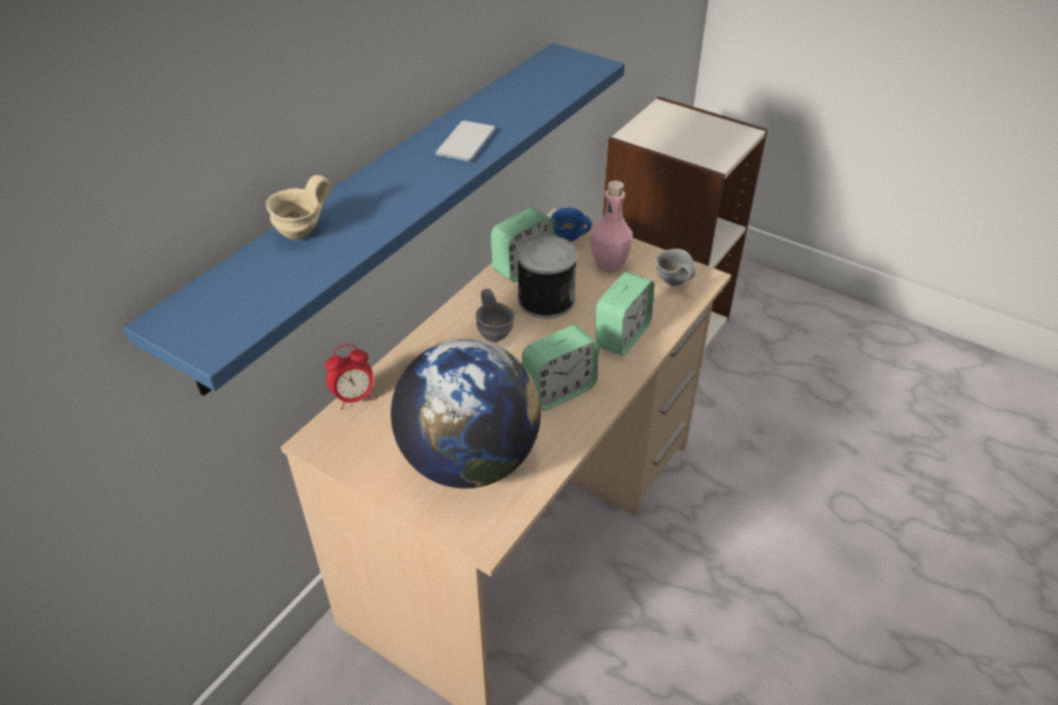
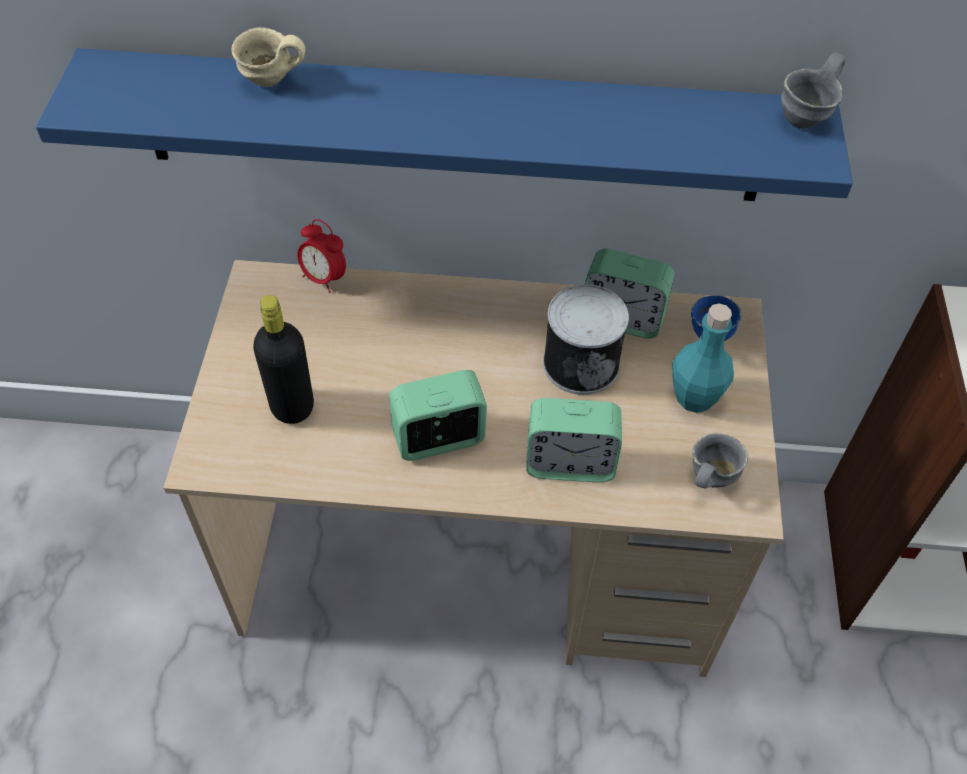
camera: 60 degrees right, 10 degrees up
globe [391,339,541,489] -> black bottle [253,295,314,424]
phone [435,120,496,162] -> none
grey mug [476,289,515,342] -> grey mug moved to [781,53,846,128]
alarm clock [522,325,599,410] -> alarm clock turned 135 degrees clockwise [389,370,487,461]
pink bottle [590,180,633,272] -> turquoise bottle [673,303,734,413]

